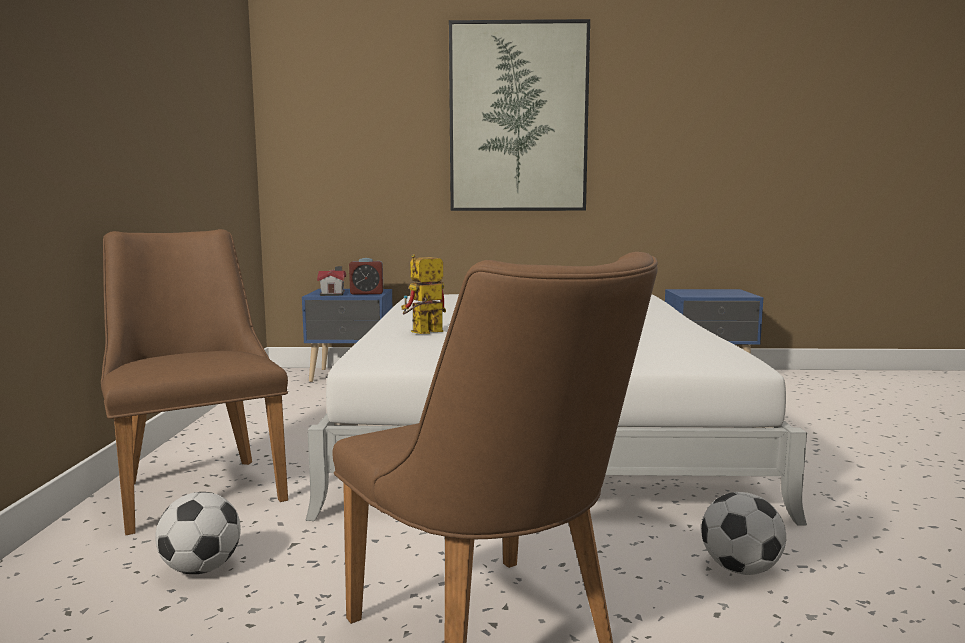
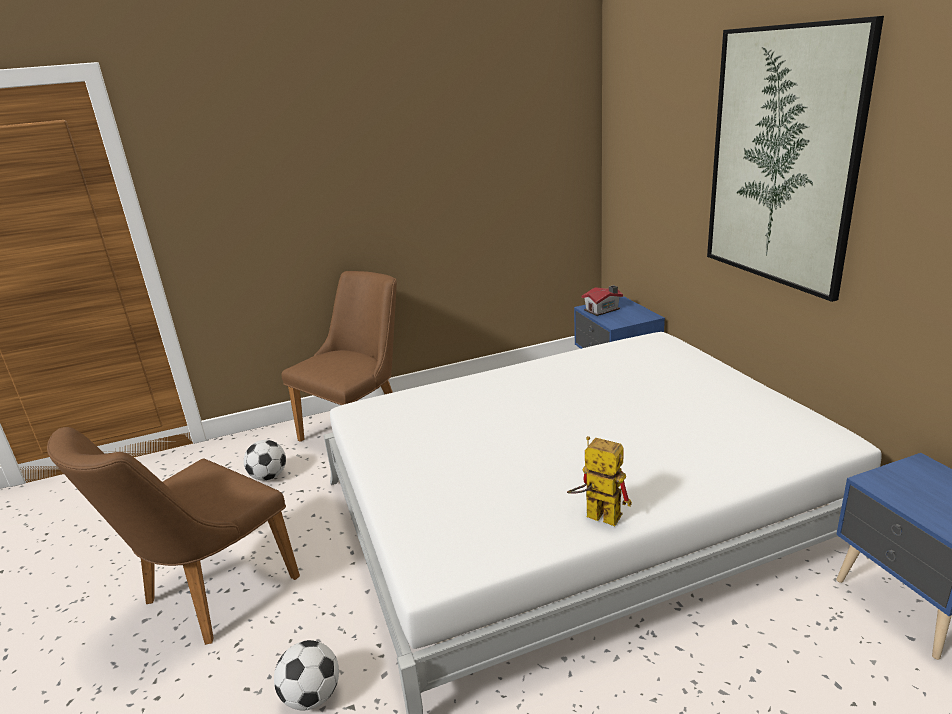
camera: 70 degrees right, 15 degrees up
alarm clock [349,258,383,295] -> none
toy robot [401,254,446,334] -> toy robot moved to [567,436,632,526]

